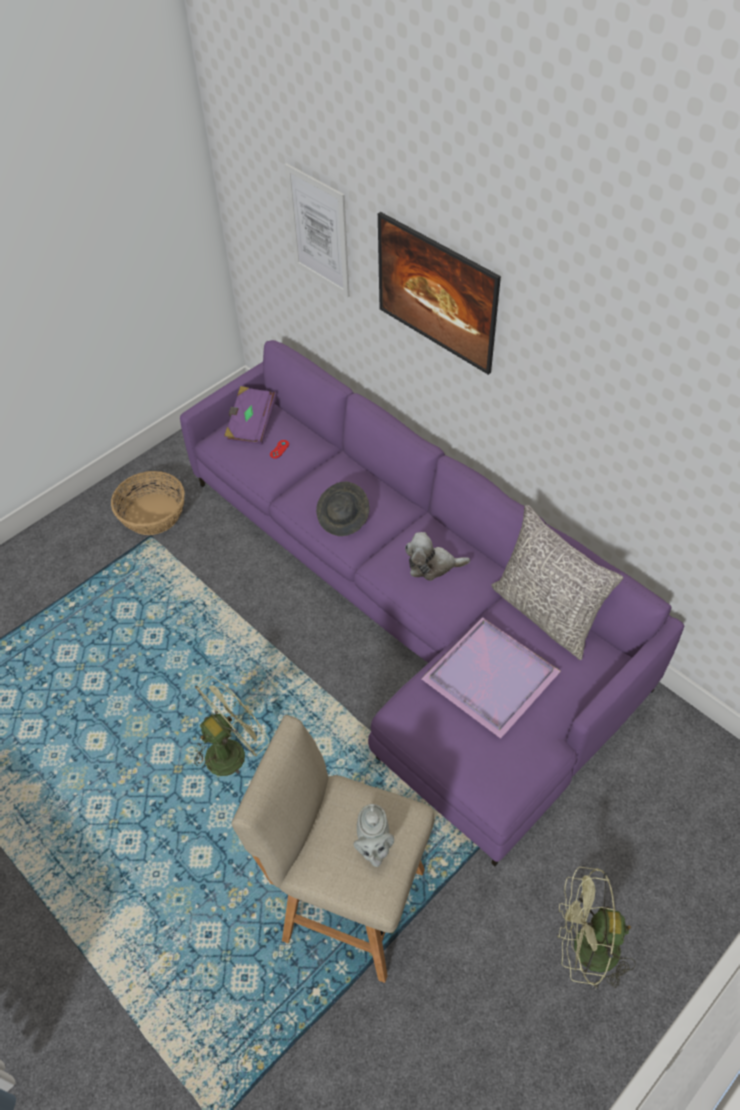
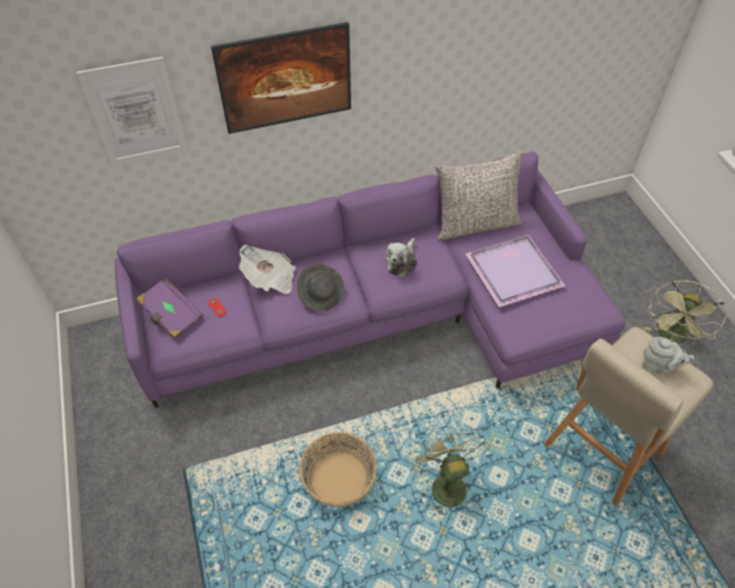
camera: 65 degrees left, 0 degrees up
basket [111,471,185,535] -> basket moved to [299,432,377,507]
none -> newspaper [239,245,296,294]

